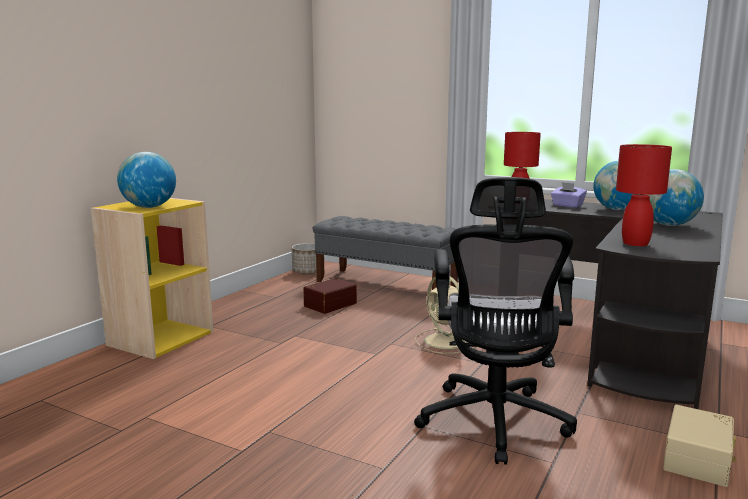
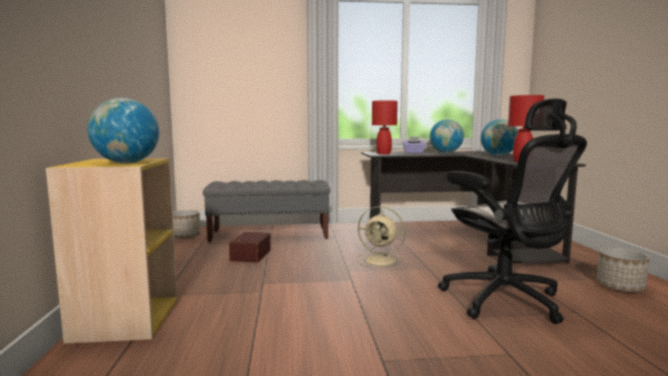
camera: 35 degrees left, 5 degrees down
beige storage box [663,405,736,487] -> planter [597,247,650,292]

